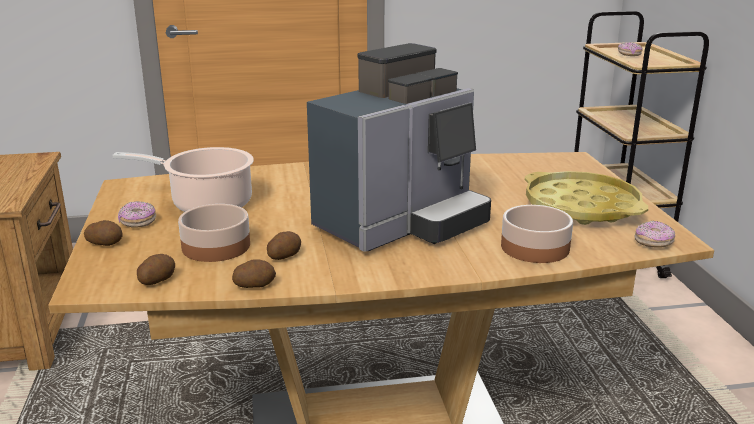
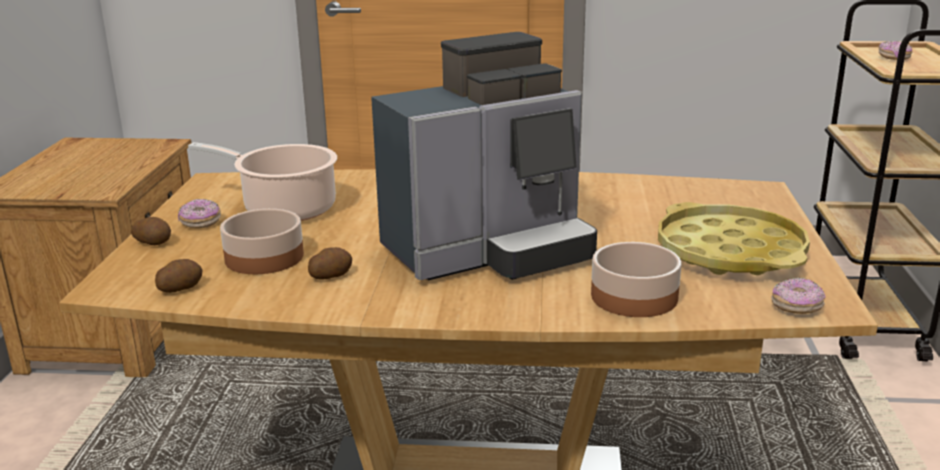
camera: 15 degrees right, 0 degrees up
potato [232,259,276,288] -> none

